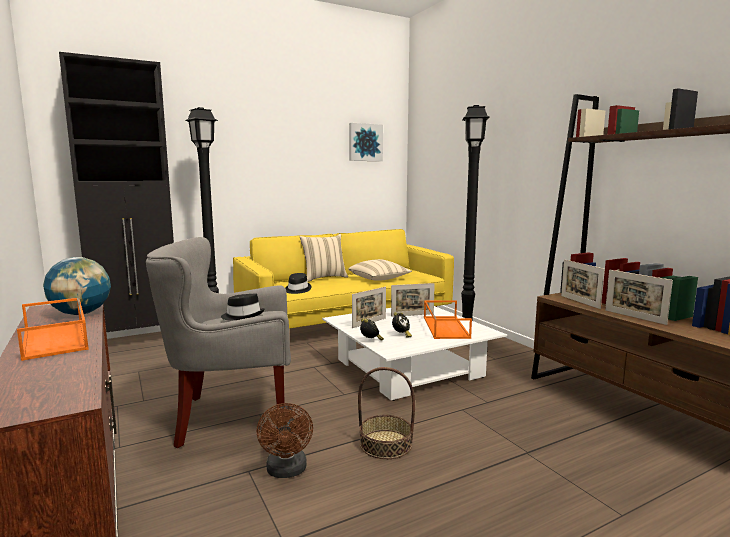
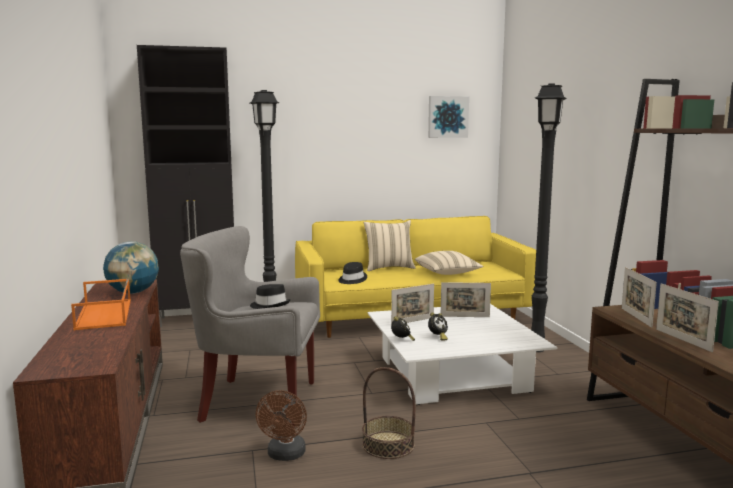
camera: 15 degrees right, 0 degrees up
orange tray [424,300,472,339] -> none

